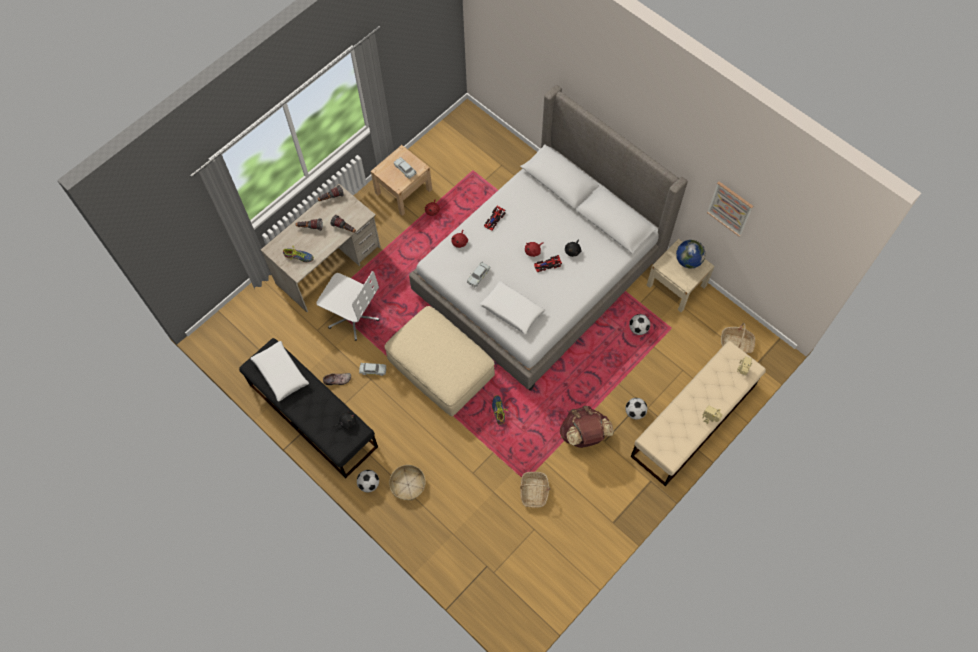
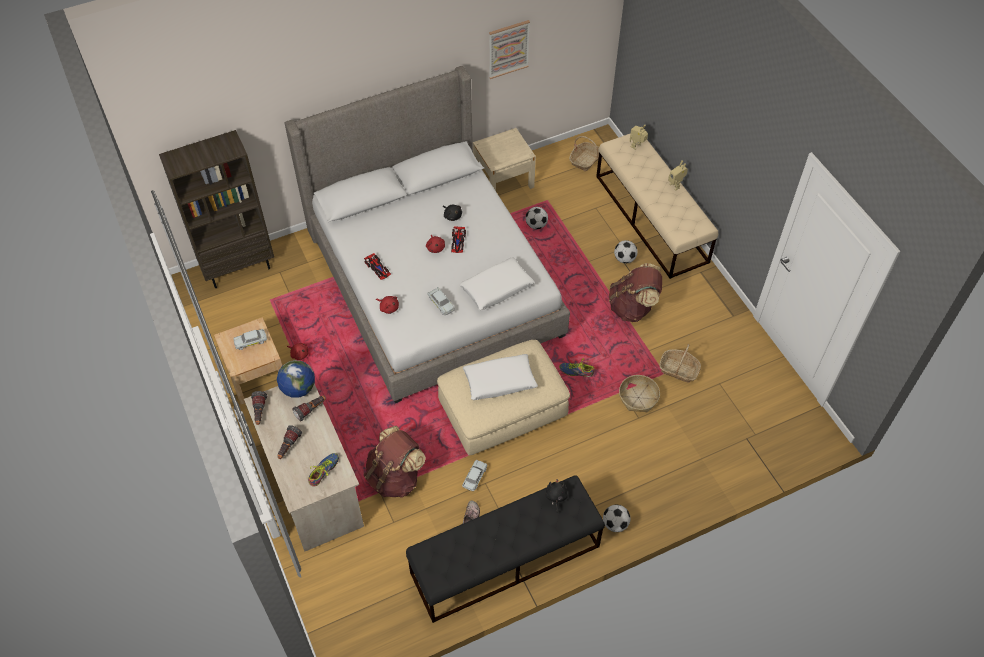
camera: 70 degrees left, 10 degrees down
white pillow [251,341,309,402] -> white pillow moved to [463,354,538,400]
white office chair [317,271,379,341] -> brown backpack [364,426,426,498]
basket [389,465,426,501] -> basket moved to [619,375,660,412]
globe [676,240,706,269] -> globe moved to [277,360,315,398]
none -> brown bookcase [159,130,274,288]

